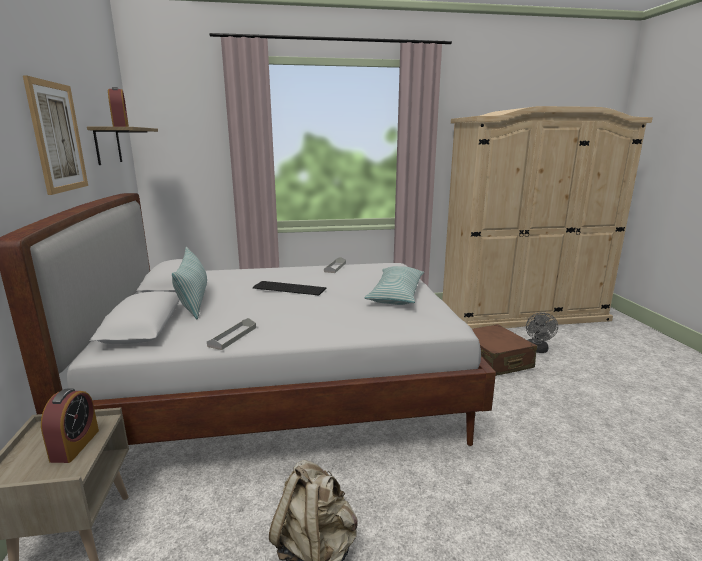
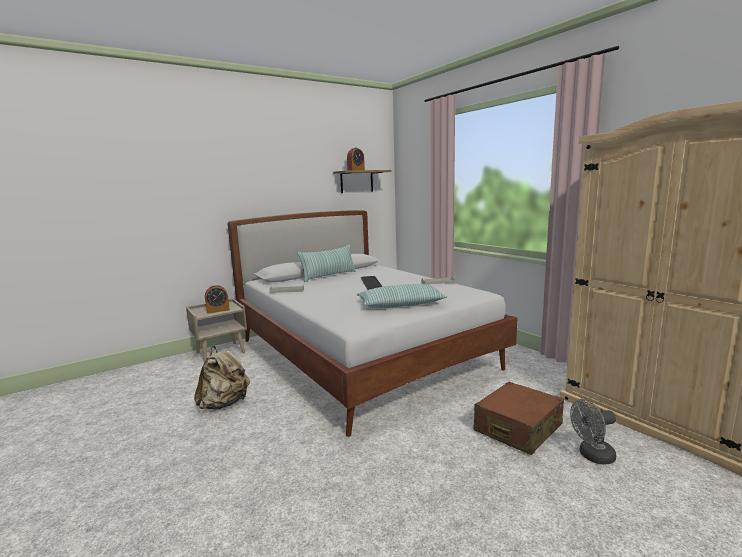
camera: 65 degrees right, 5 degrees down
picture [23,75,88,195] -> none

